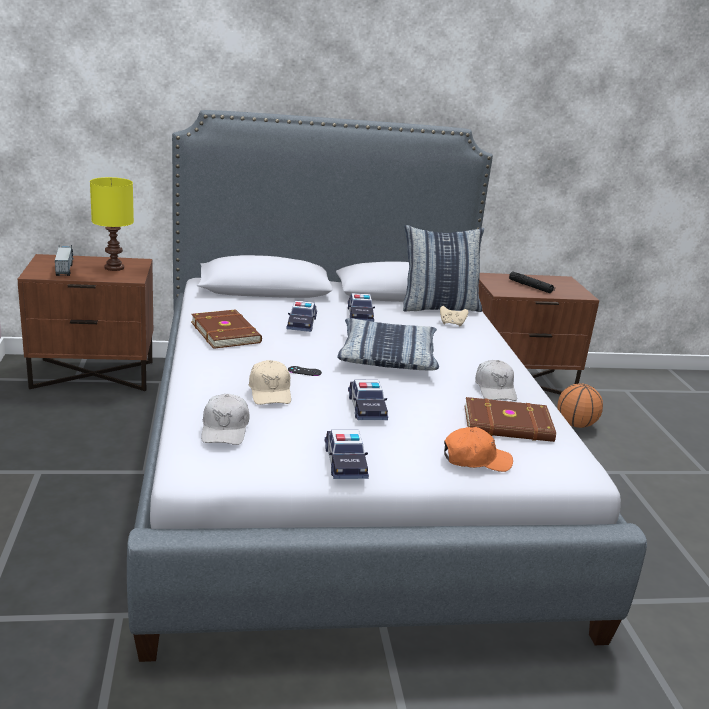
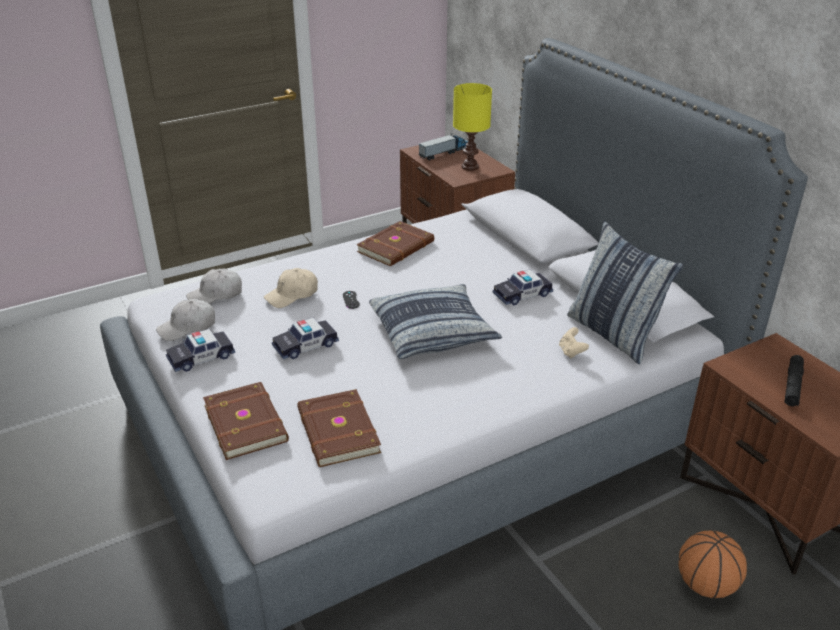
camera: 70 degrees right, 10 degrees up
toy car [286,300,317,332] -> none
orange cap [444,427,513,472] -> brown book [203,382,289,460]
white cap [475,360,517,401] -> white cap moved to [156,299,215,341]

